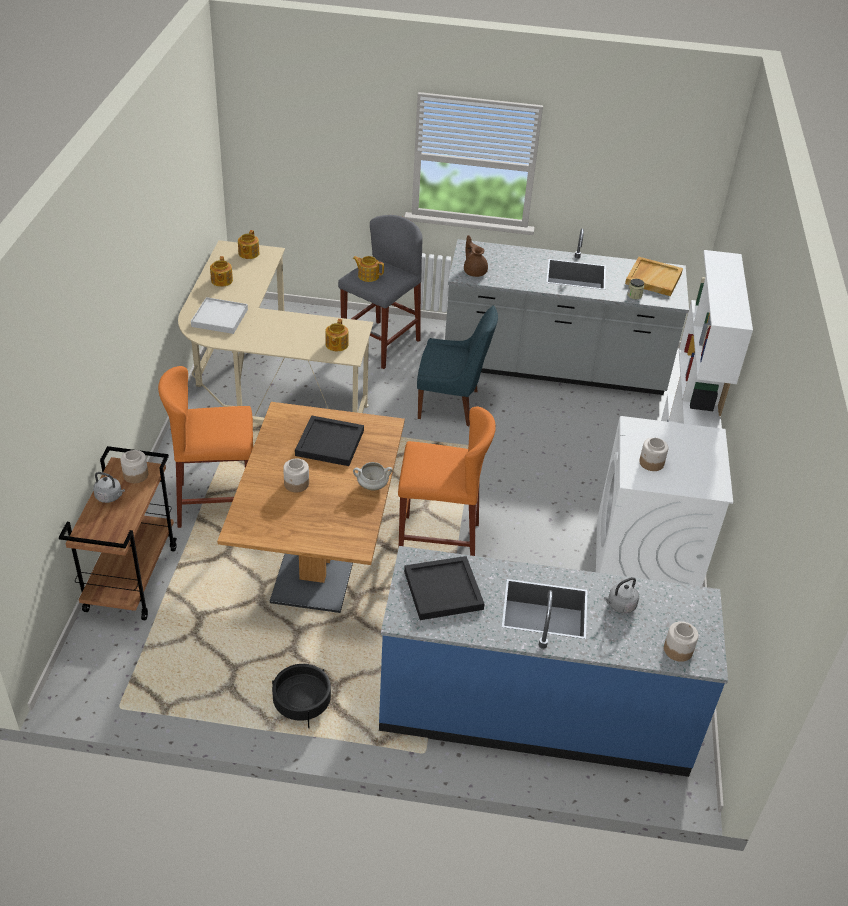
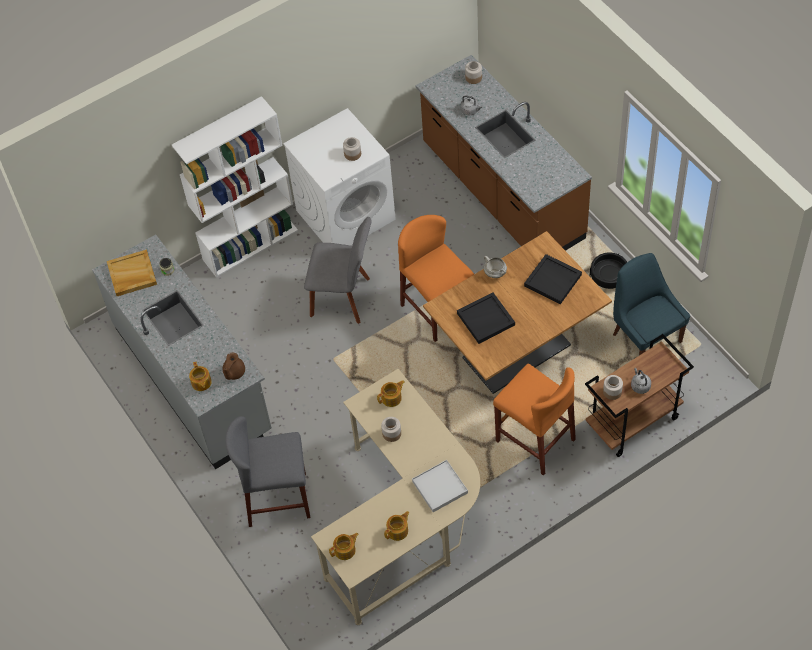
camera: 125 degrees left, 15 degrees up
jar [283,459,309,492] -> jar moved to [381,417,401,442]
teapot [353,256,384,282] -> teapot moved to [189,362,212,391]
blue counter [379,546,728,777] -> brown counter [415,55,592,251]
black tray [404,556,484,620] -> black tray moved to [524,254,582,304]
blue chair [417,305,498,426] -> blue chair moved to [613,253,690,355]
none -> grey chair [304,217,371,324]

